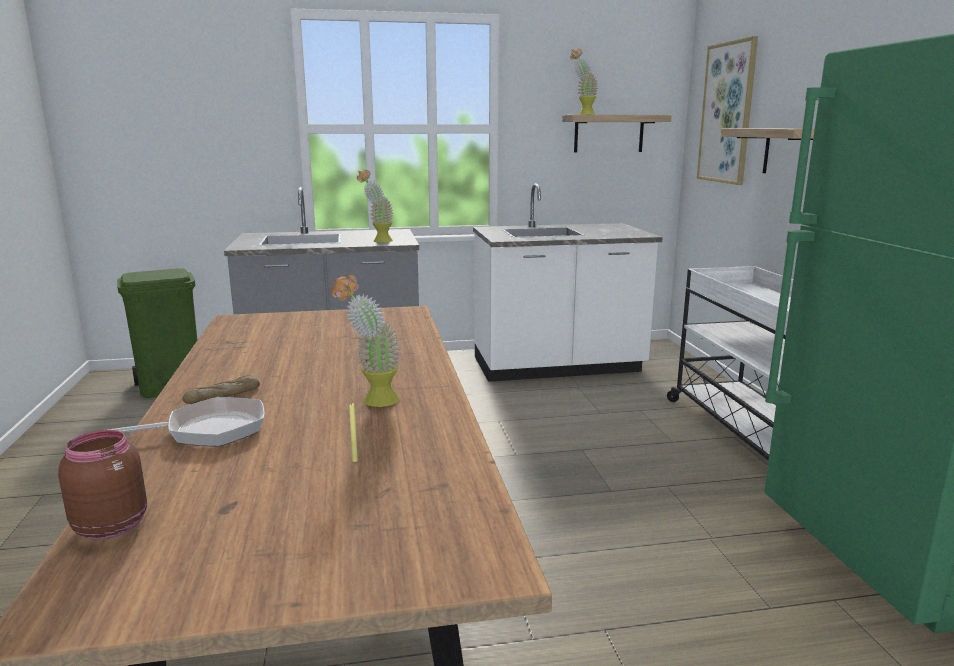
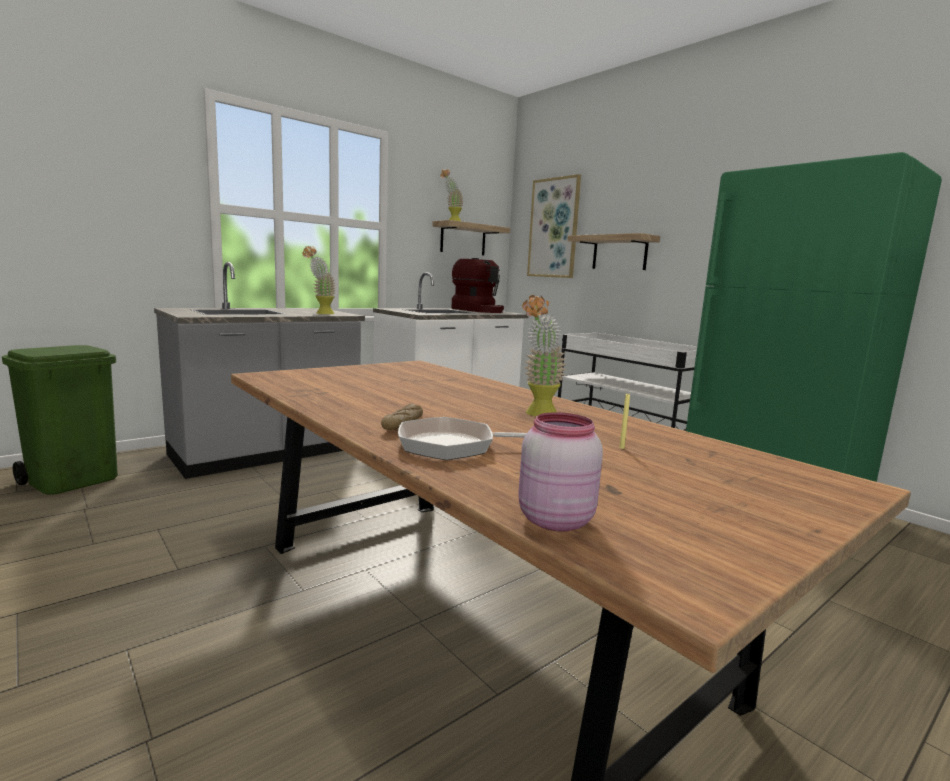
camera: 30 degrees left, 5 degrees down
brown jar [58,430,147,540] -> pink jar [518,412,603,532]
frying pan [107,397,265,446] -> frying pan turned 135 degrees counterclockwise [398,417,527,460]
none -> coffee machine [452,258,504,313]

